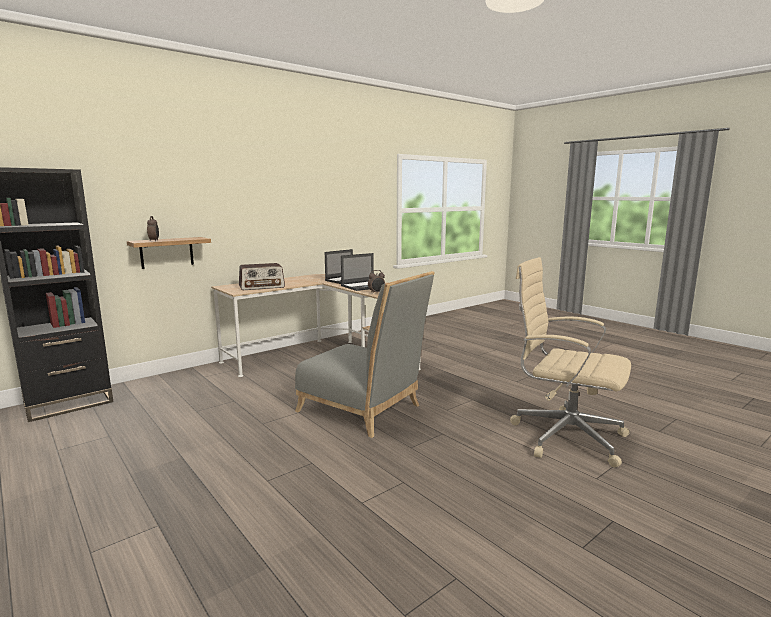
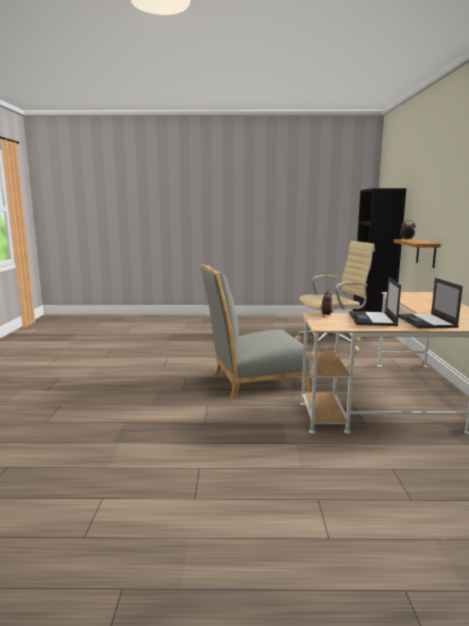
camera: 130 degrees right, 0 degrees up
radio [239,263,285,290] -> none
beige office chair [510,257,631,467] -> beige office chair moved to [295,241,375,352]

